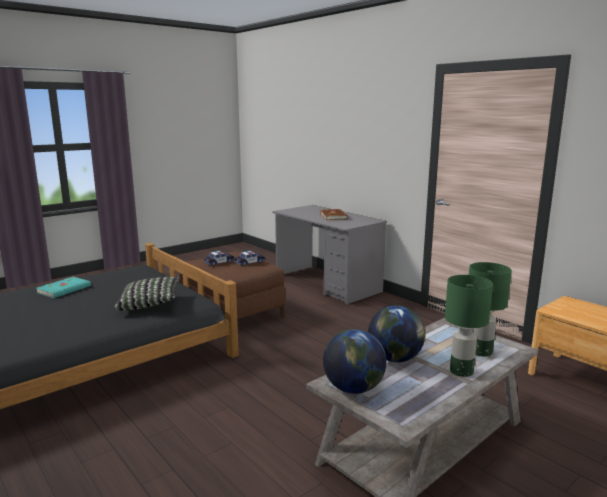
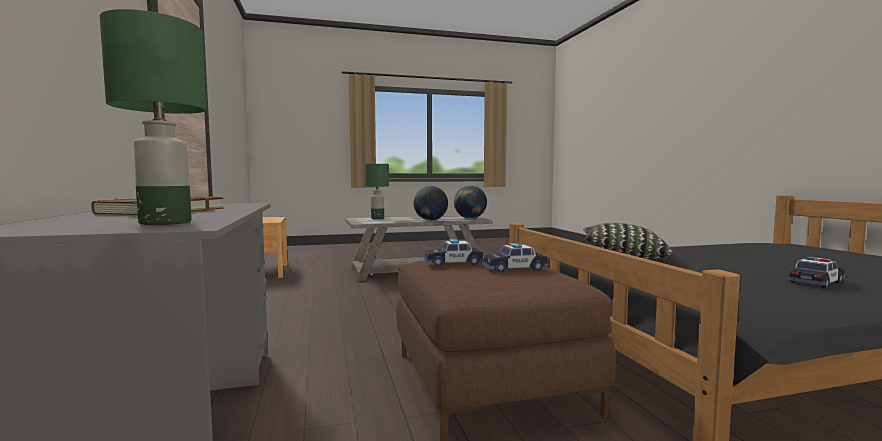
camera: 155 degrees left, 10 degrees down
turquoise book [36,277,91,298] -> toy car [788,257,845,288]
green table lamp [445,275,493,377] -> green table lamp moved to [100,9,206,225]

